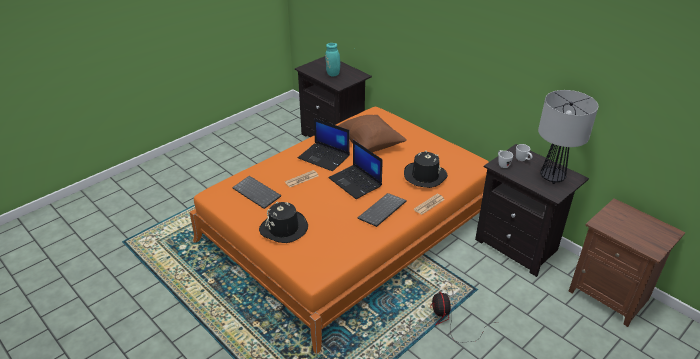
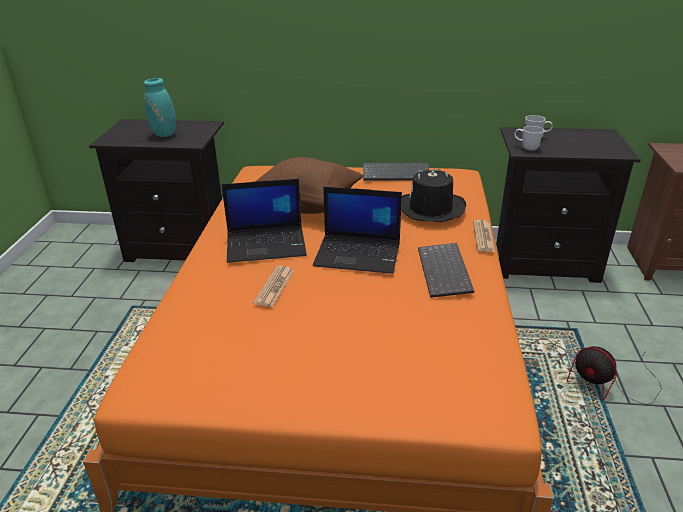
camera: 40 degrees left, 5 degrees down
keyboard [232,176,281,209] -> keyboard moved to [363,163,429,180]
black hat [259,202,308,243] -> none
table lamp [538,90,598,184] -> none

